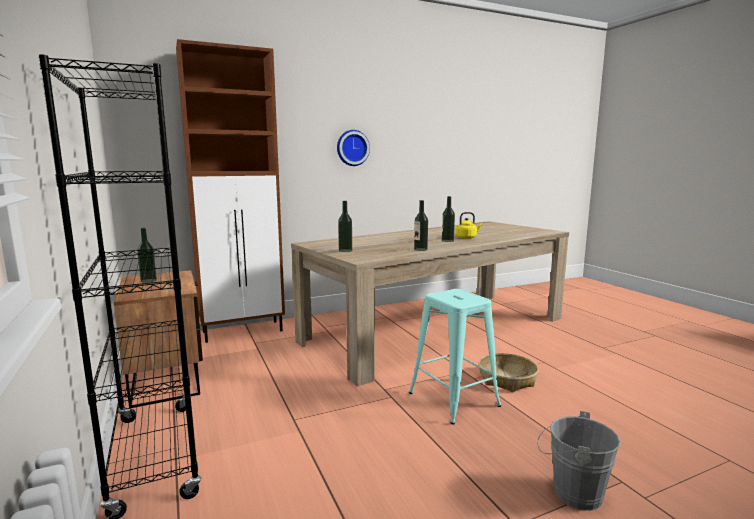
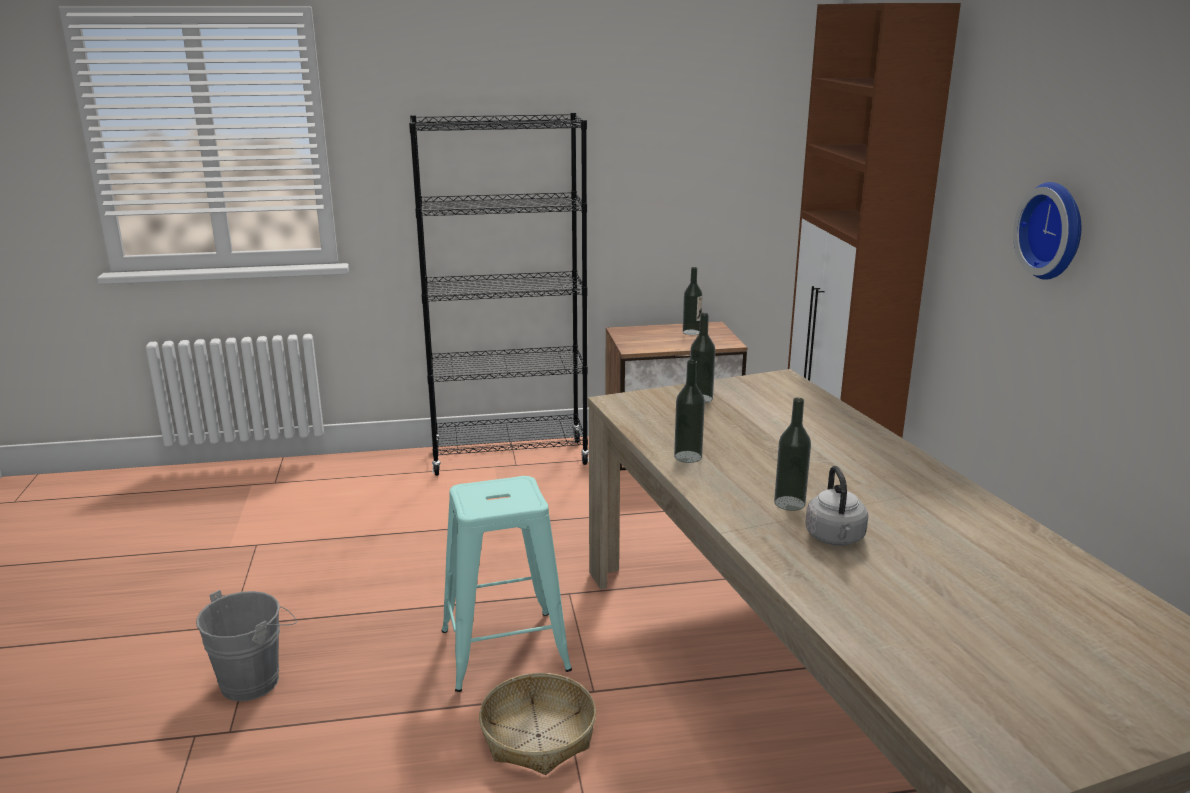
camera: 105 degrees right, 10 degrees up
yellow kettle [456,212,483,239] -> grey kettle [805,466,868,546]

